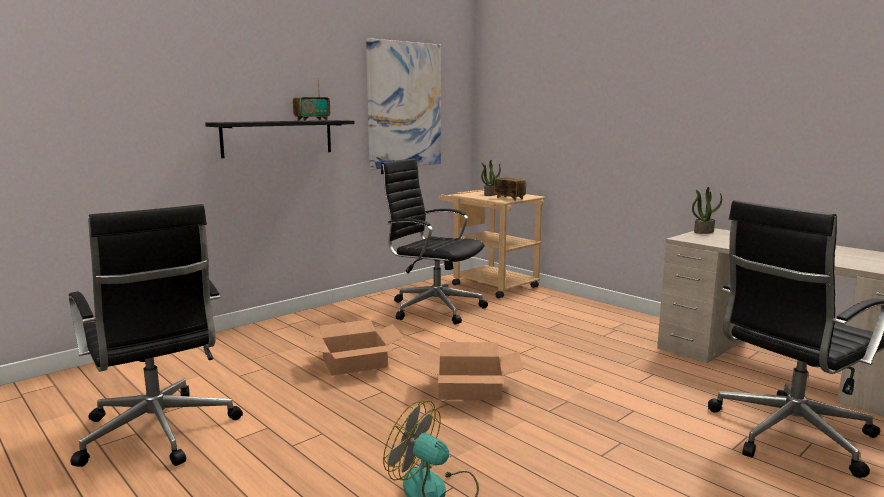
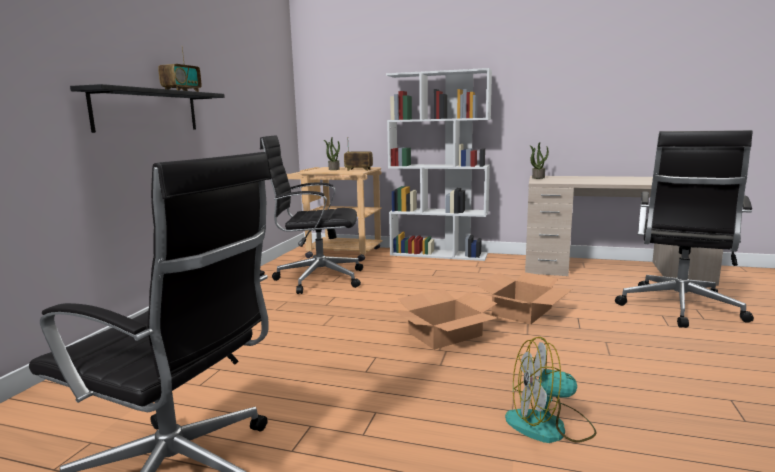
camera: 30 degrees left, 0 degrees up
cardboard box [304,319,404,376] -> cardboard box moved to [476,272,573,324]
picture [366,38,441,170] -> none
none -> white bookcase [386,68,492,261]

